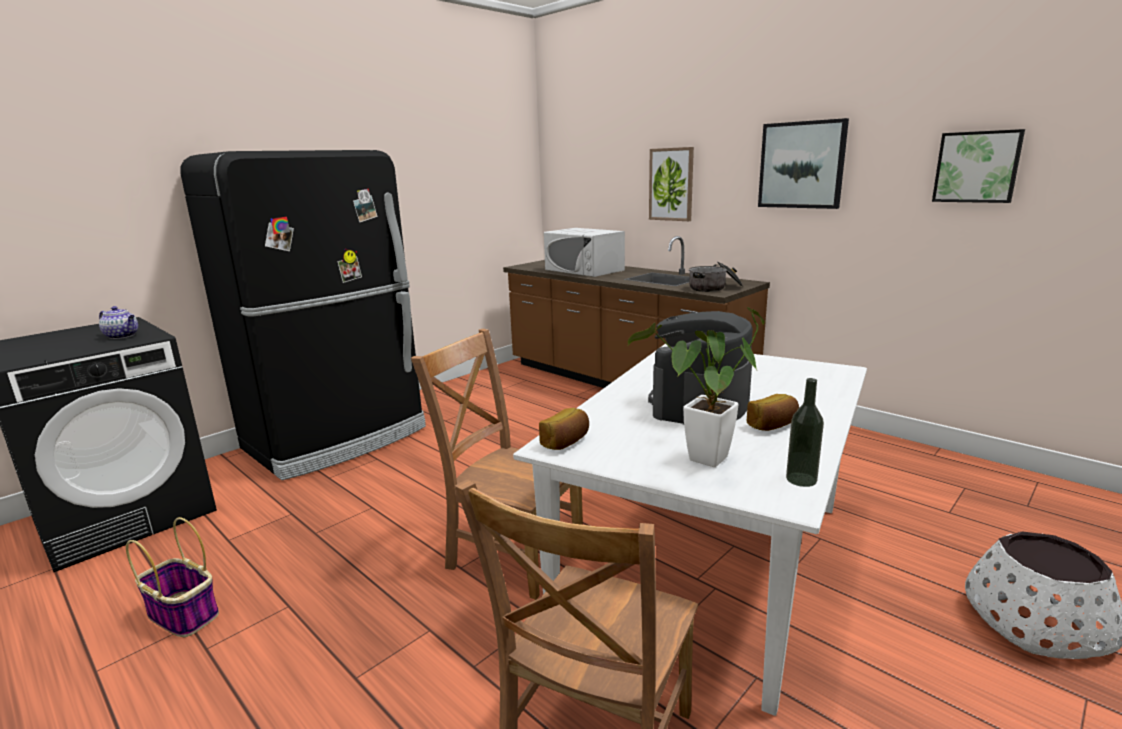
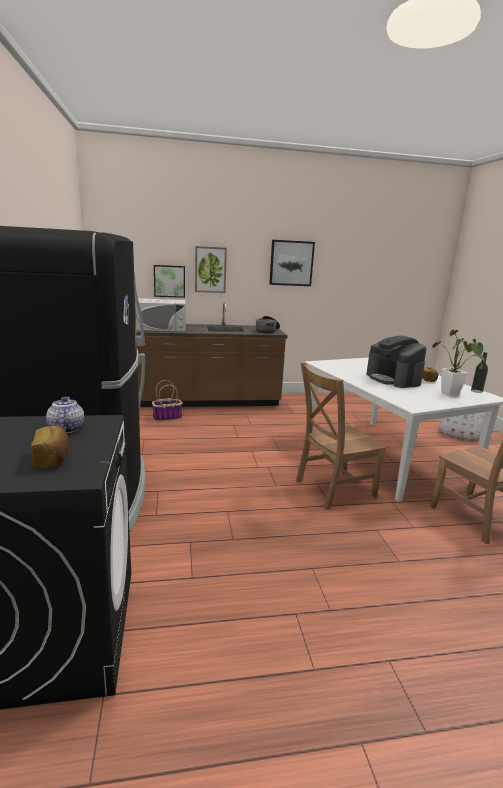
camera: 55 degrees left, 0 degrees up
teapot [99,306,138,339] -> teapot turned 75 degrees counterclockwise [46,397,84,433]
basket [126,517,219,637] -> basket moved to [152,380,183,421]
bread [539,408,589,450] -> bread moved to [31,426,69,467]
picture [932,129,1025,203] -> picture moved to [154,265,185,298]

